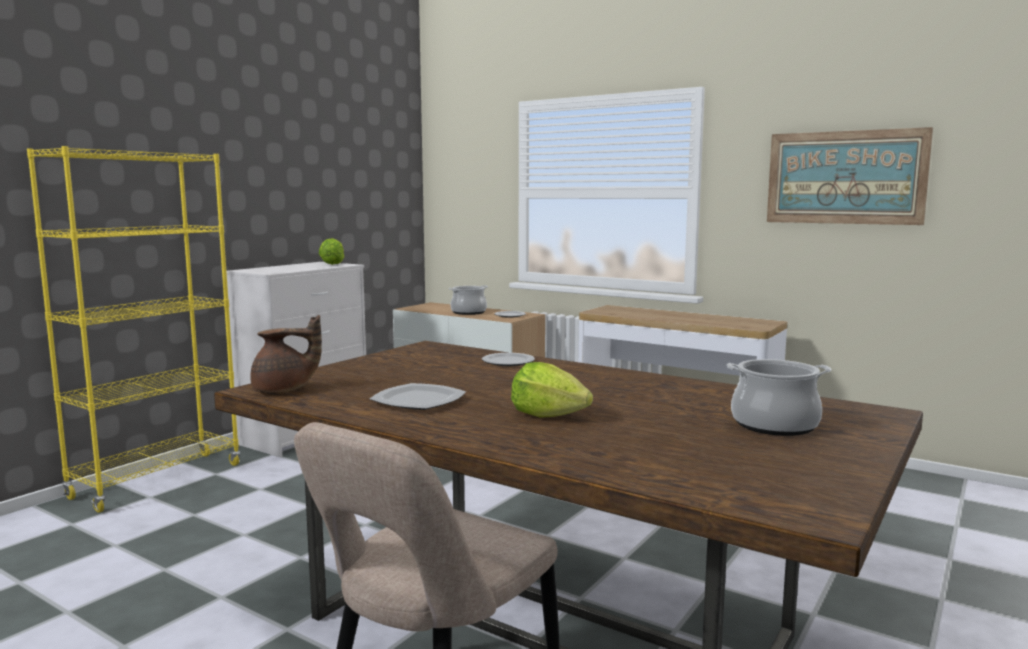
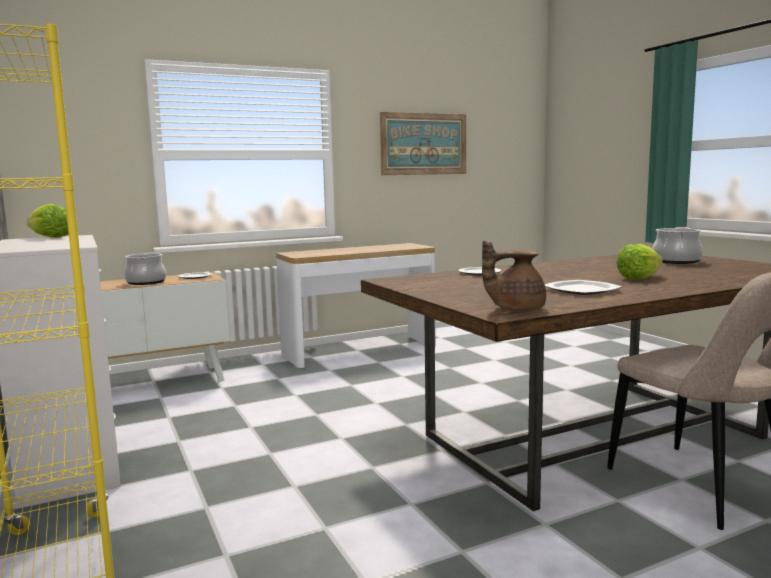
camera: 60 degrees left, 0 degrees up
brown teapot [250,315,322,393] -> brown teapot turned 120 degrees counterclockwise [482,241,546,311]

